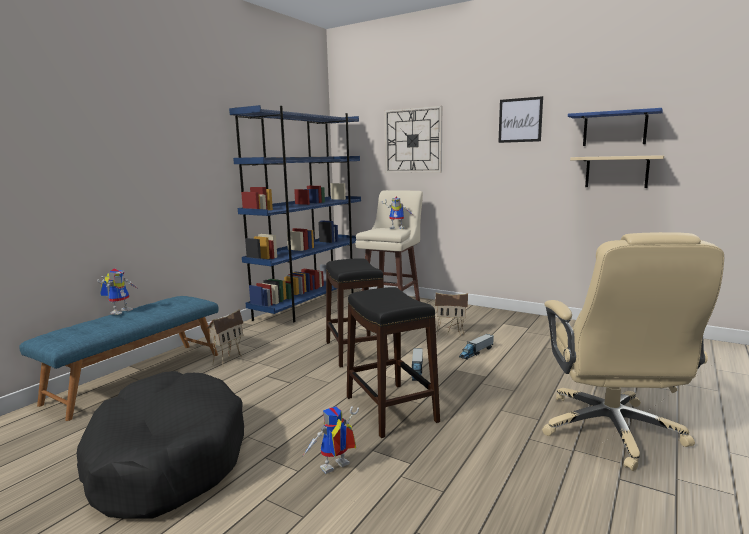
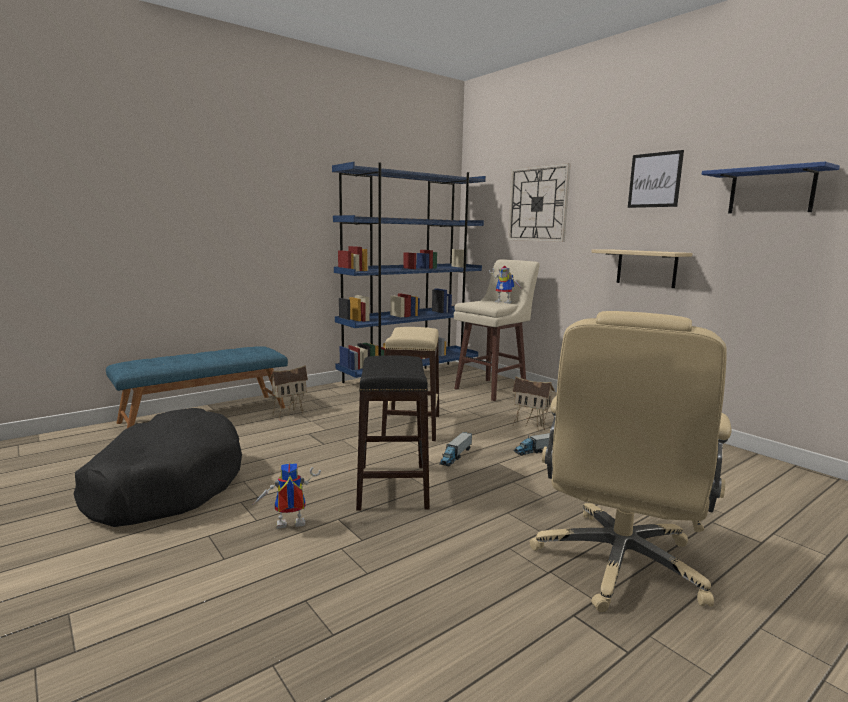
camera: 20 degrees right, 0 degrees up
toy robot [97,268,137,315] -> none
black stool [326,259,388,367] -> beige stool [381,327,439,441]
beige shelf [570,155,664,188] -> beige shelf moved to [591,249,692,288]

